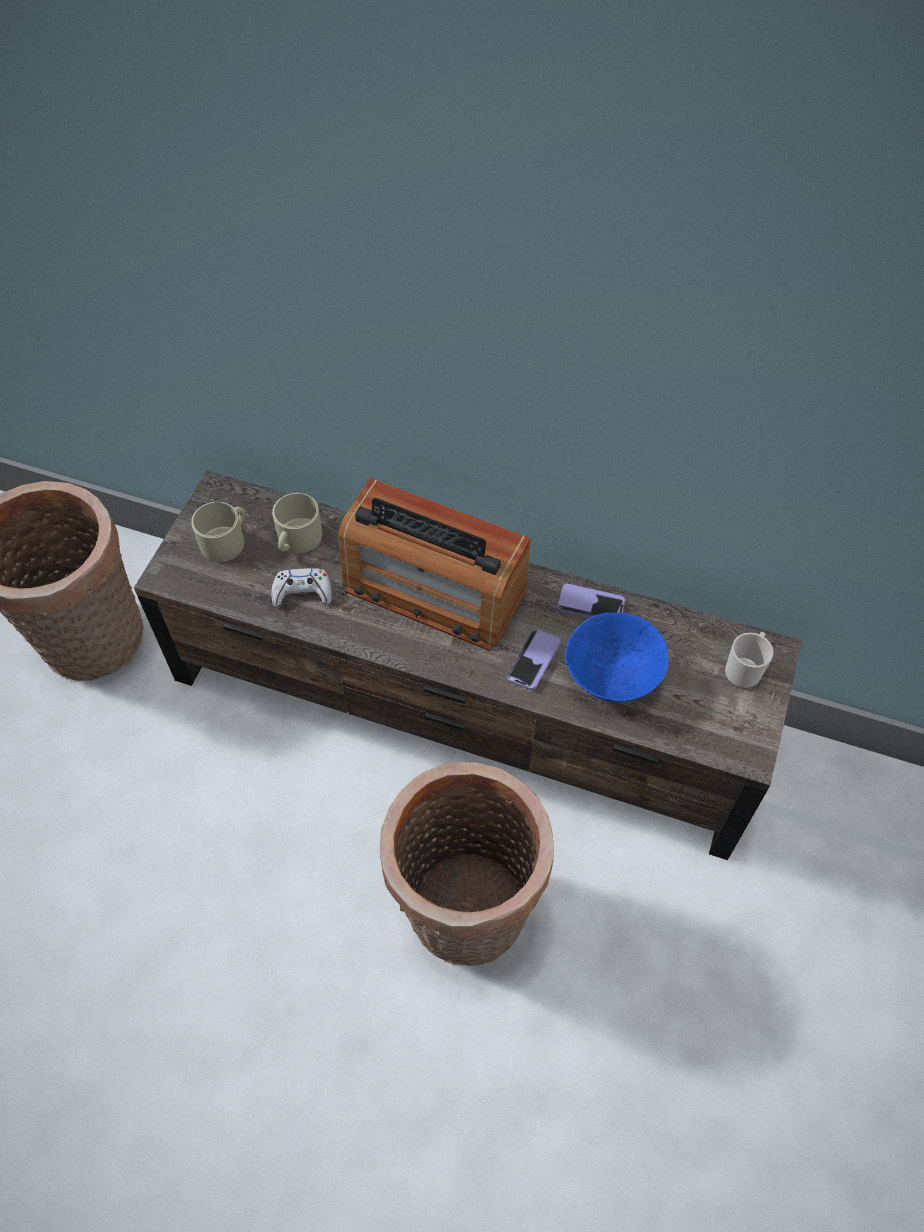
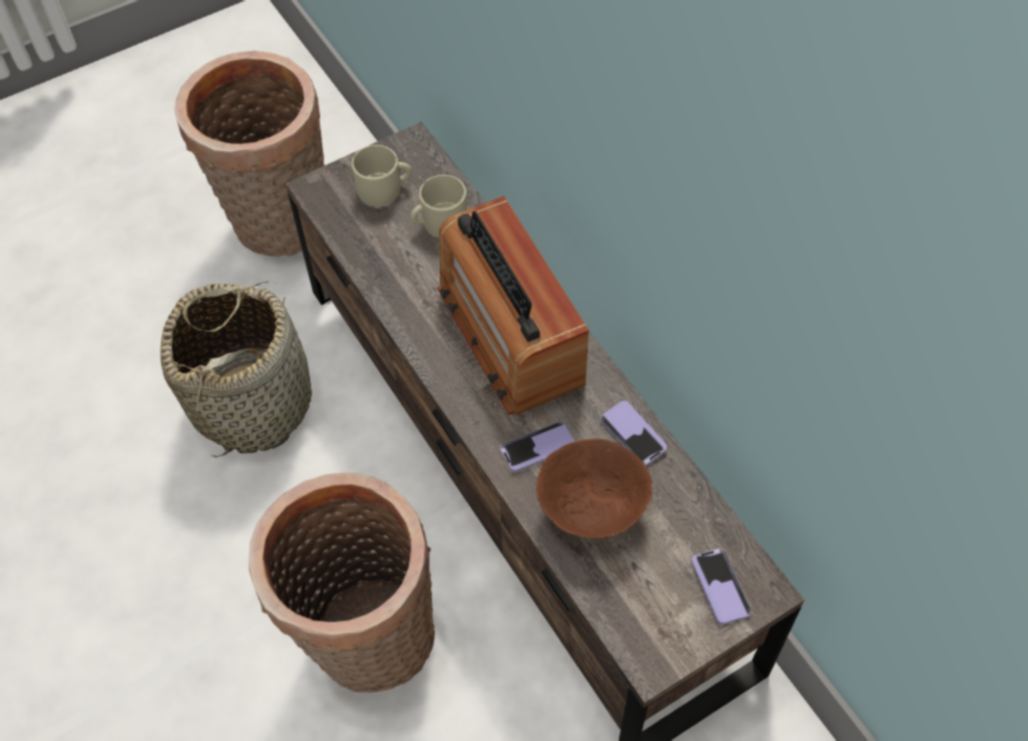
camera: 40 degrees right, 0 degrees up
white game controller [271,568,332,608] -> none
blue bowl [565,612,669,702] -> brown bowl [536,438,652,538]
mug [725,632,773,688] -> phone [691,548,752,624]
none -> basket [160,281,312,457]

